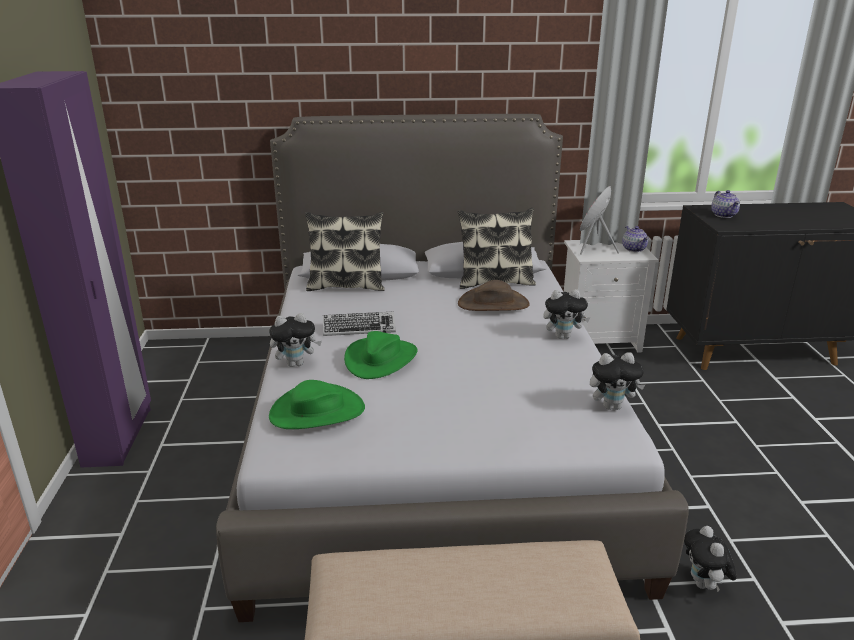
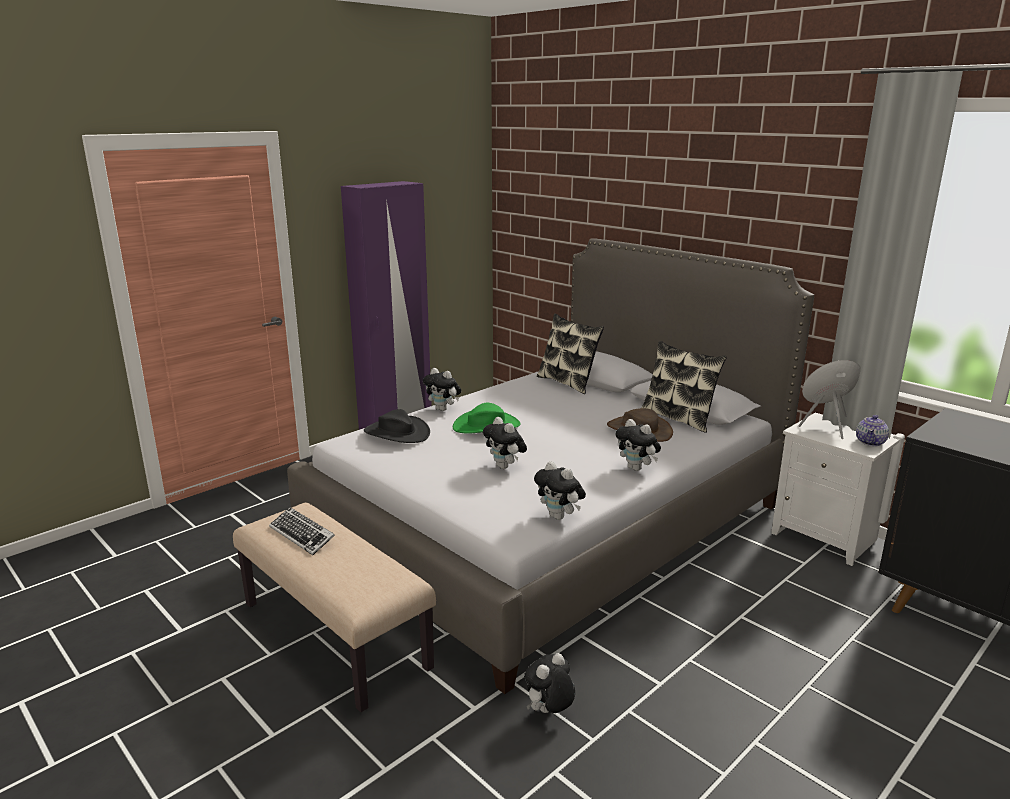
camera: 50 degrees right, 5 degrees down
green hat [269,380,365,429] -> black hat [364,409,430,443]
keyboard [323,311,396,336] -> keyboard moved to [269,507,335,555]
teapot [711,190,740,218] -> none
none -> plush toy [483,417,527,469]

